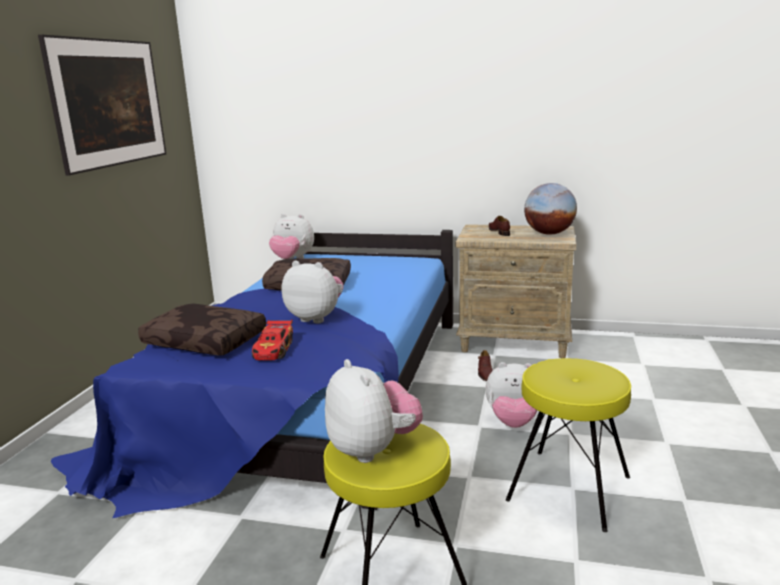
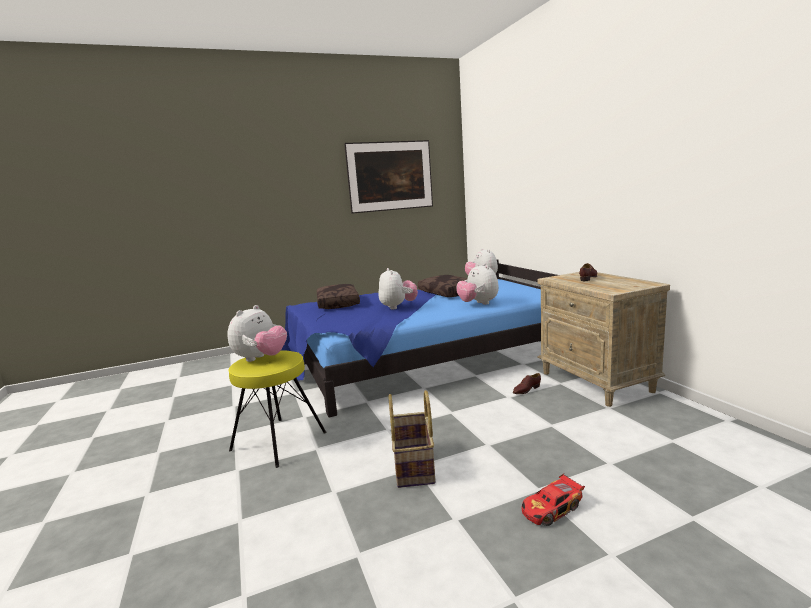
camera: 55 degrees right, 5 degrees down
toy car [252,320,293,361] -> toy car moved to [521,474,585,526]
plush toy [485,362,537,428] -> plush toy moved to [456,263,499,305]
yellow stool [506,358,631,532] -> basket [388,390,435,488]
globe [524,183,577,235] -> none

